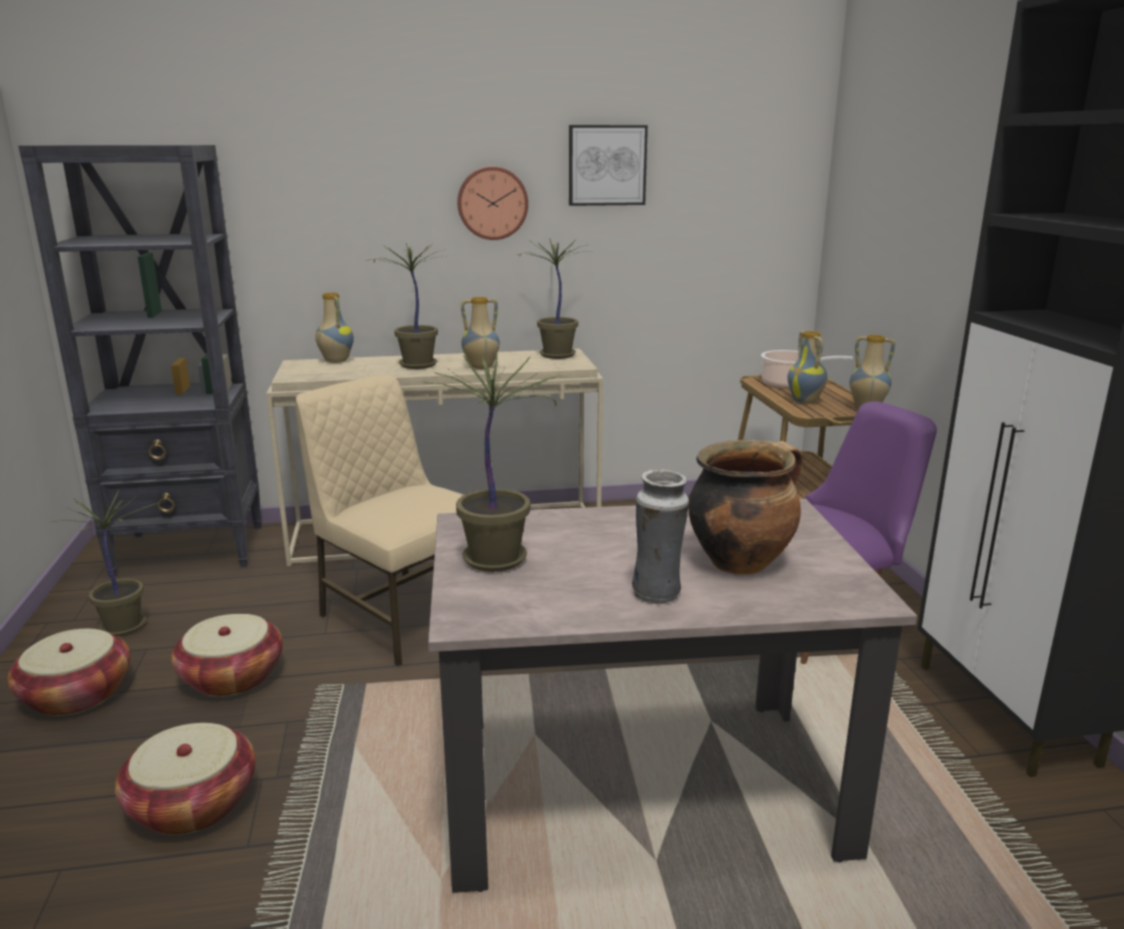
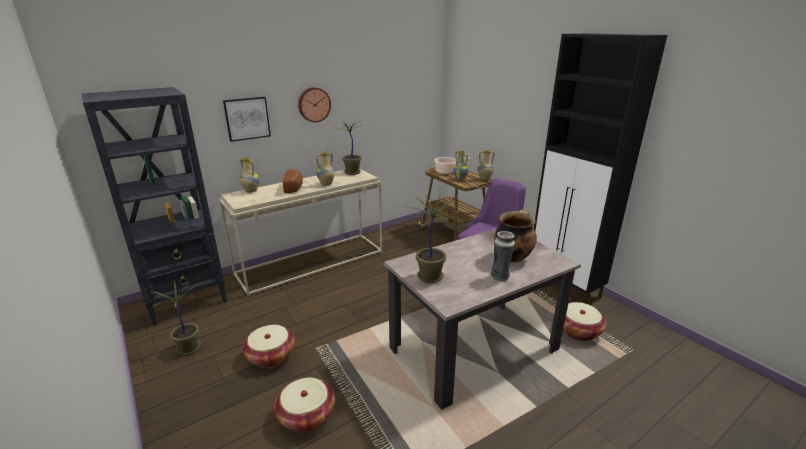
camera: 25 degrees left, 5 degrees up
basket [7,629,130,716] -> basket moved to [563,302,606,341]
beige chair [296,375,464,666] -> none
potted plant [366,243,447,369] -> bread [283,169,303,193]
picture [569,125,648,206] -> picture moved to [223,97,271,142]

